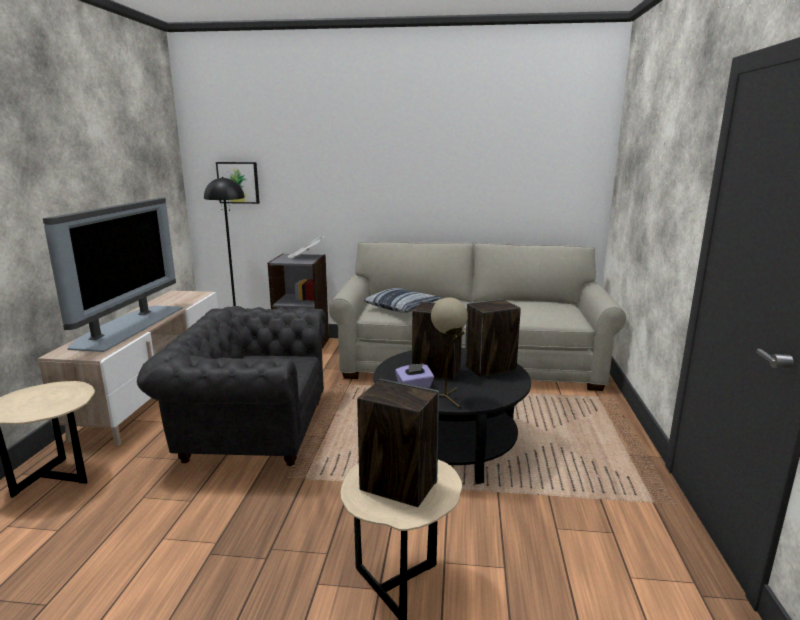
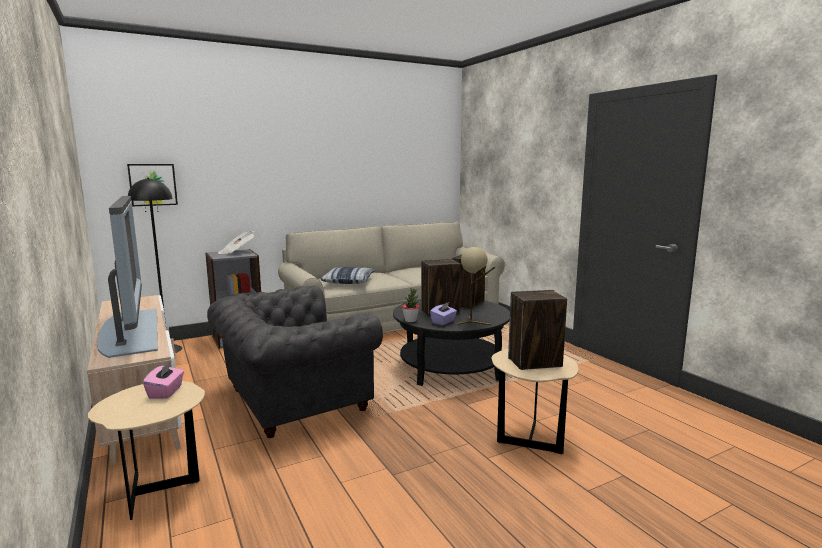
camera: 35 degrees left, 5 degrees down
none -> pink tissue box [143,362,184,399]
none -> potted plant [402,288,419,322]

